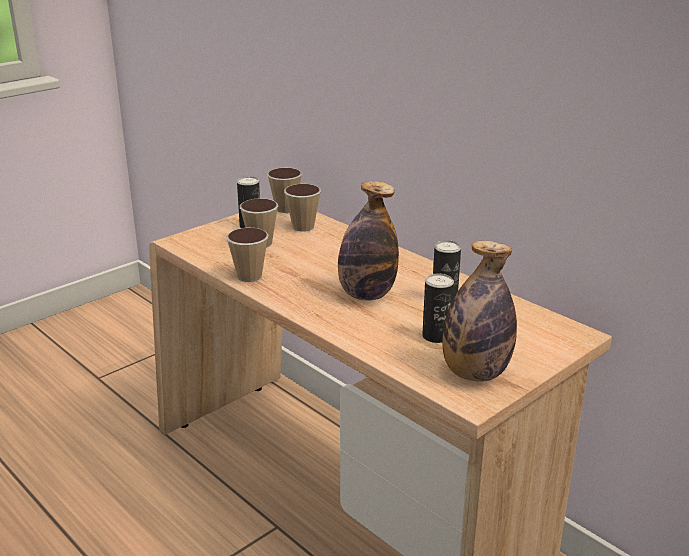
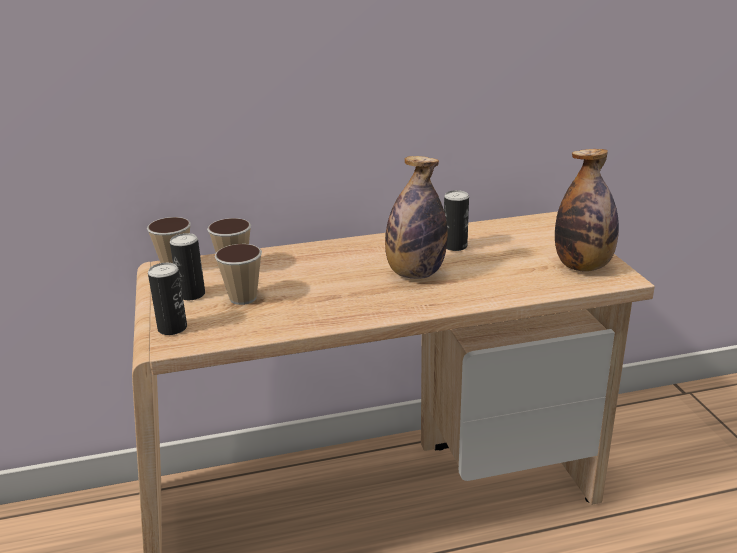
camera: 60 degrees left, 0 degrees up
cup [226,228,268,282] -> none
can [422,273,454,343] -> can moved to [148,263,187,335]

